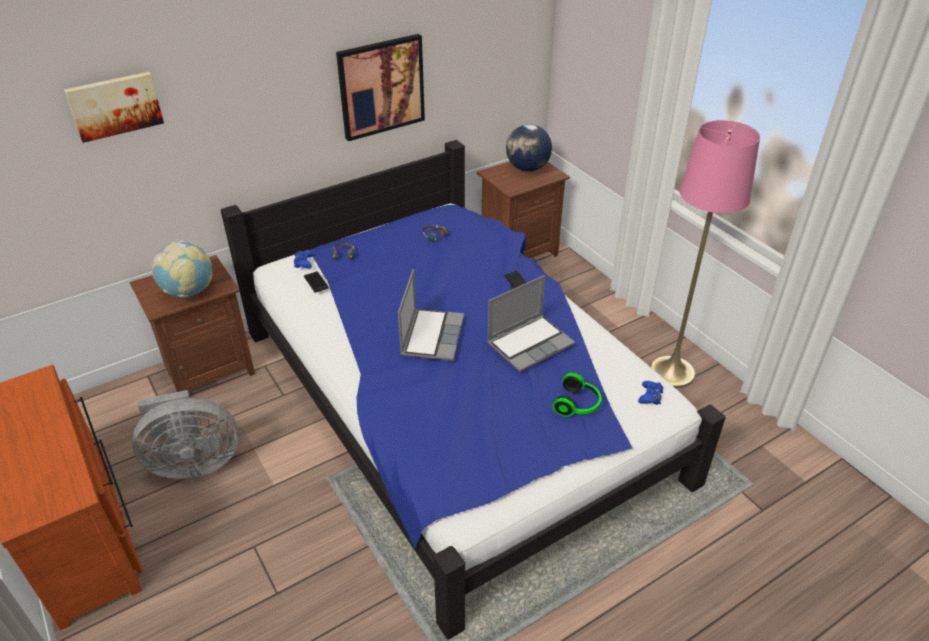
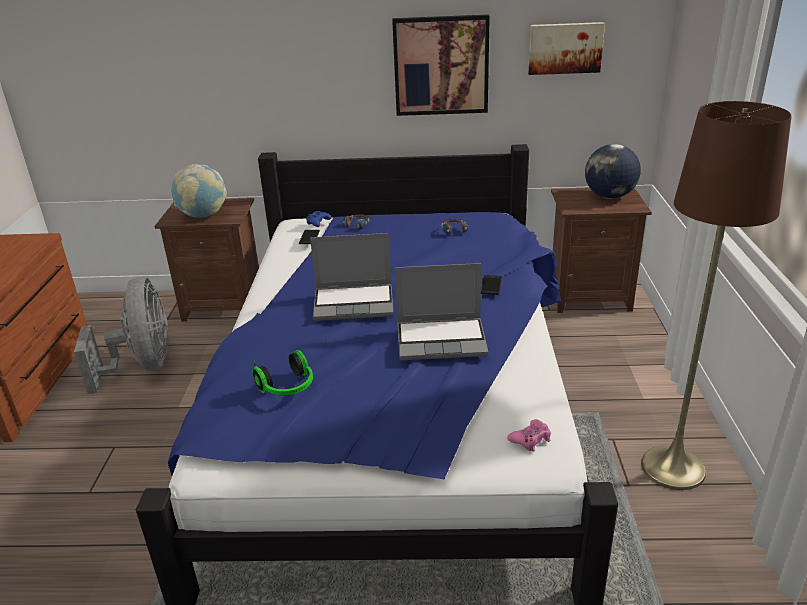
camera: 35 degrees right, 10 degrees down
picture [64,72,164,143] -> picture moved to [528,22,605,75]
grey fan [132,390,239,479] -> grey fan turned 120 degrees counterclockwise [74,277,168,394]
laptop [398,269,464,361] -> laptop turned 45 degrees clockwise [310,233,394,321]
headphones [552,373,601,417] -> headphones moved to [252,350,313,395]
blue game controller [638,381,663,405] -> pink game controller [507,419,551,452]
pink floor lamp [650,120,760,388] -> brown floor lamp [641,101,792,490]

